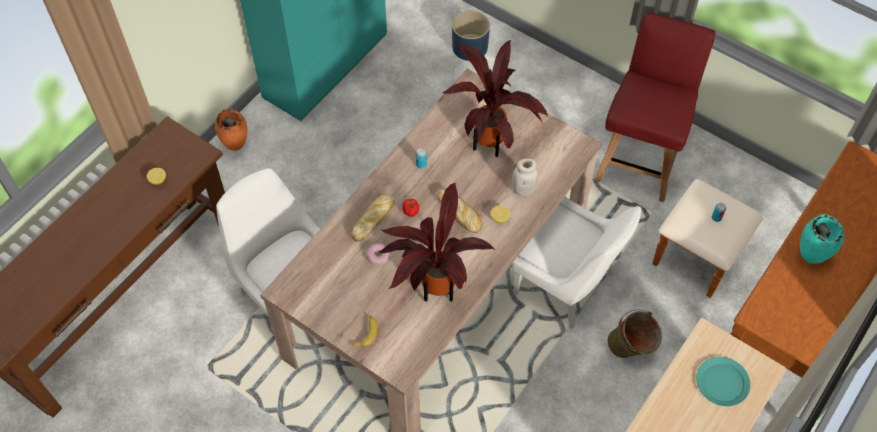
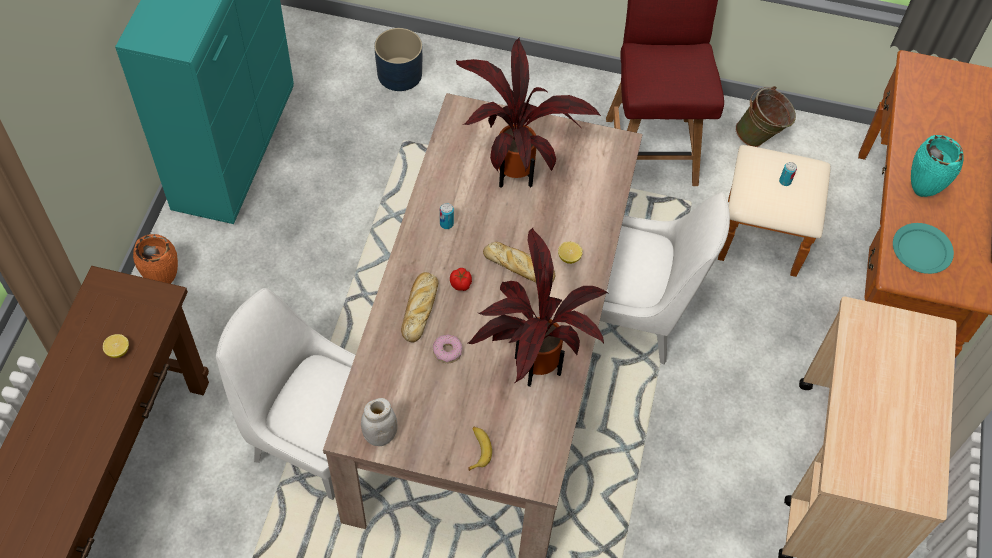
camera: 25 degrees left, 0 degrees up
white jar [512,158,538,196] -> white jar moved to [361,398,398,446]
green bucket [607,309,662,358] -> green bucket moved to [735,86,796,147]
turquoise plate [696,357,750,406] -> turquoise plate moved to [893,223,954,274]

